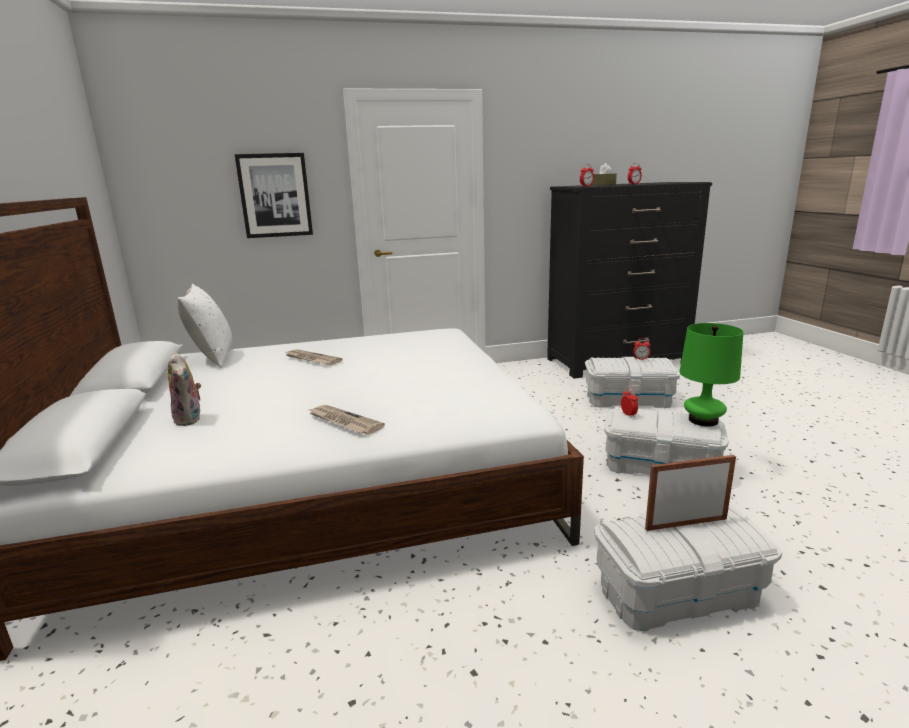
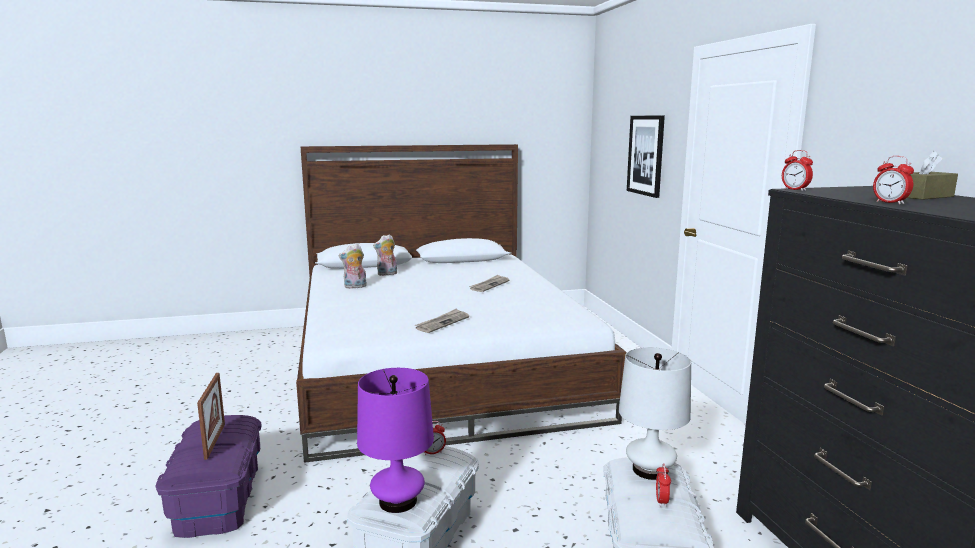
camera: 90 degrees right, 5 degrees down
white pillow [177,284,232,368] -> none
newspaper [308,405,385,434] -> newspaper moved to [415,308,469,333]
white storage box [594,505,782,631] -> purple storage box [155,415,261,538]
green table lamp [679,323,743,427] -> purple table lamp [357,368,434,513]
none -> plush toy [339,244,367,289]
none -> white table lamp [619,347,691,480]

